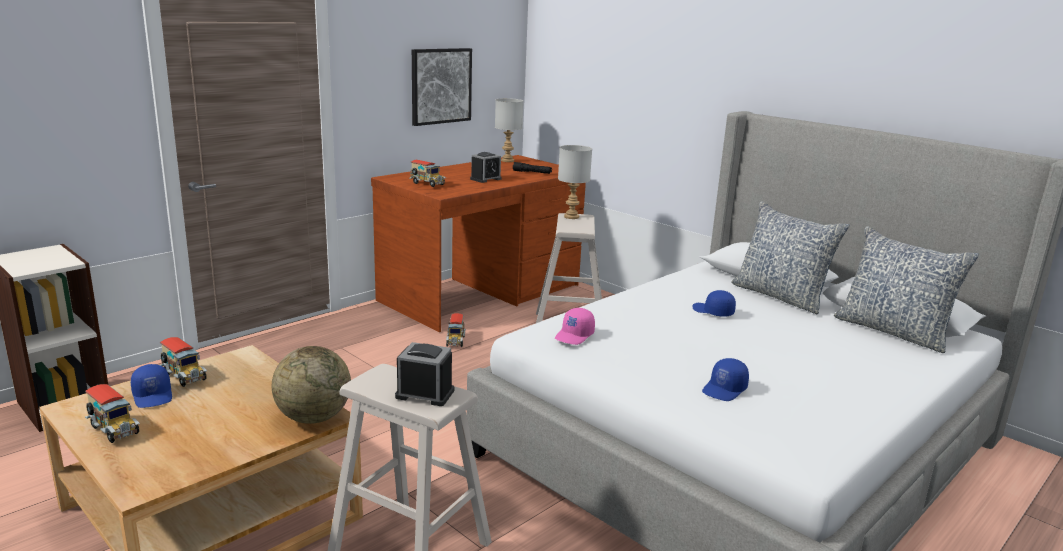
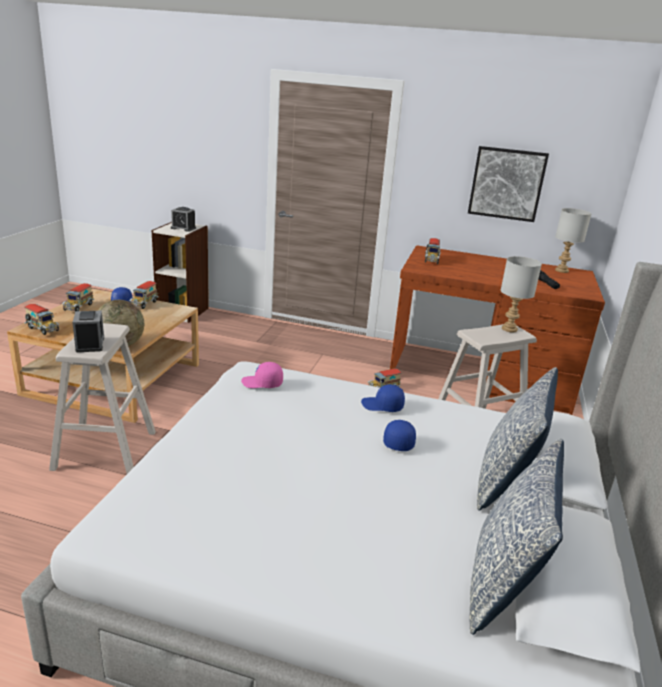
camera: 60 degrees right, 5 degrees up
alarm clock [470,152,502,183] -> alarm clock moved to [171,207,196,232]
blue cap [702,358,749,401] -> blue cap moved to [361,384,405,412]
none -> toy truck [24,304,60,335]

